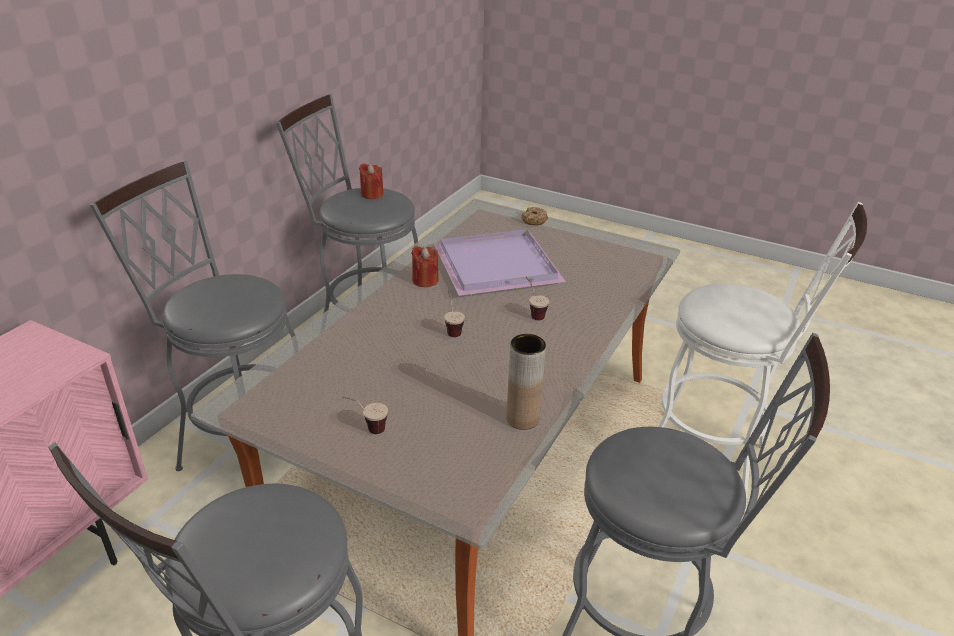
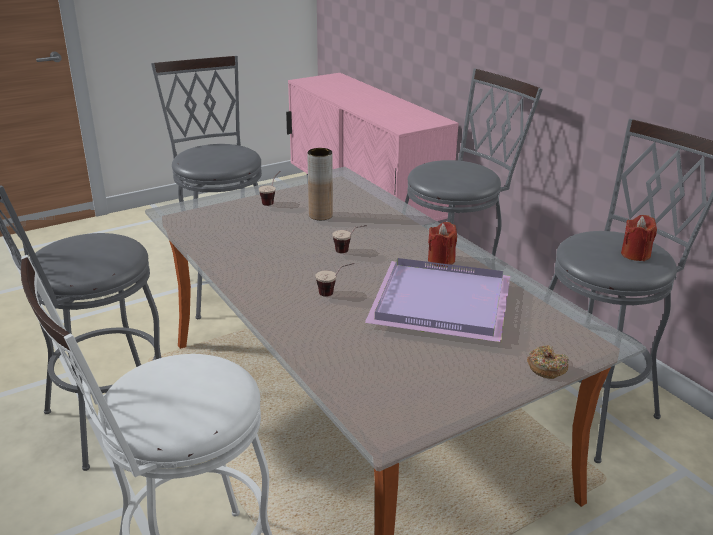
camera: 120 degrees right, 5 degrees down
brown vase [506,334,546,430] -> brown vase moved to [307,148,333,220]

